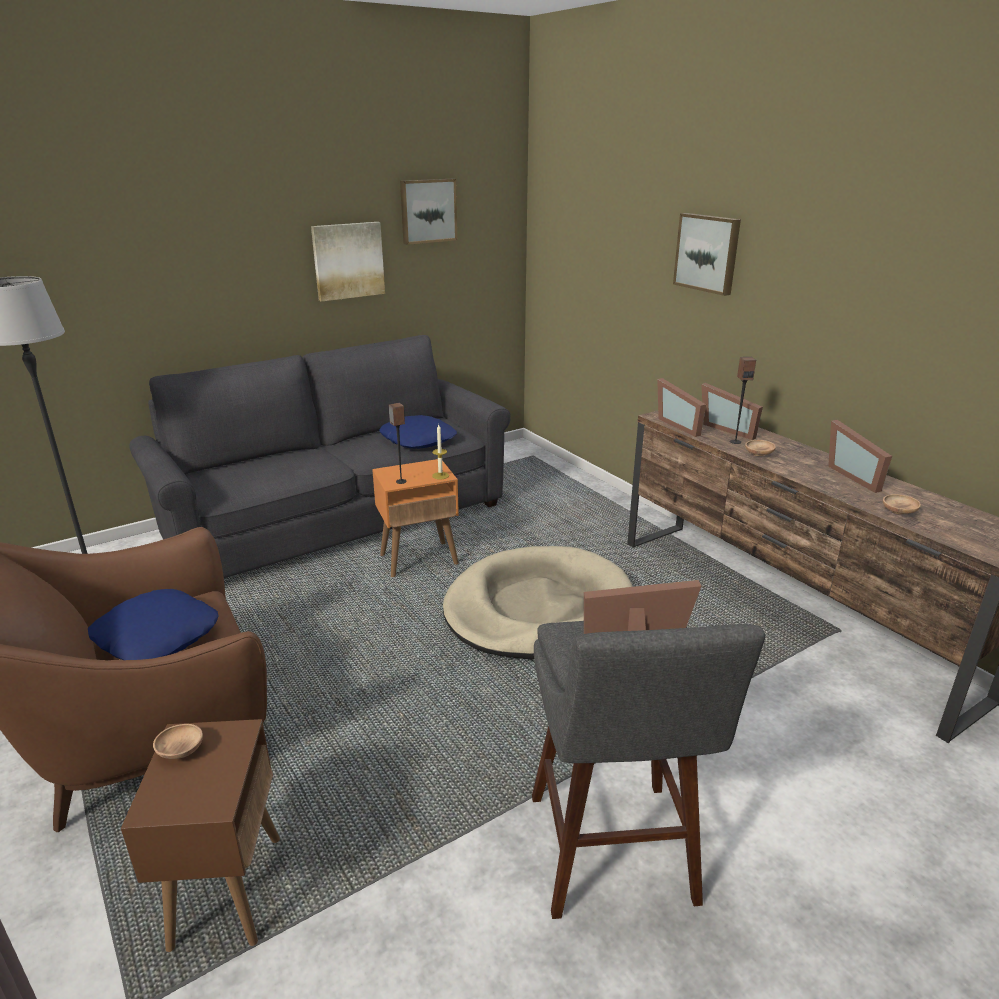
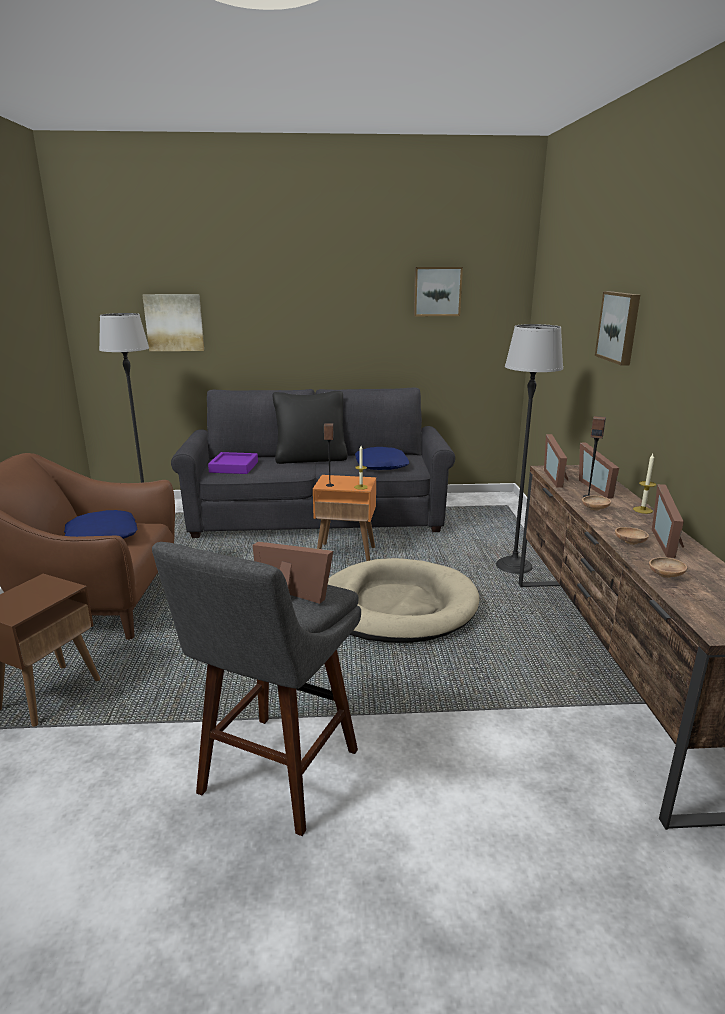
camera: 30 degrees right, 5 degrees down
brown bowl [153,724,203,759] -> brown bowl moved to [615,527,649,545]
picture [311,222,385,302] -> picture moved to [142,294,204,351]
none -> purple tray [208,452,258,474]
none -> black pillow [273,391,348,464]
none -> floor lamp [496,324,563,574]
none -> candle [633,454,656,514]

